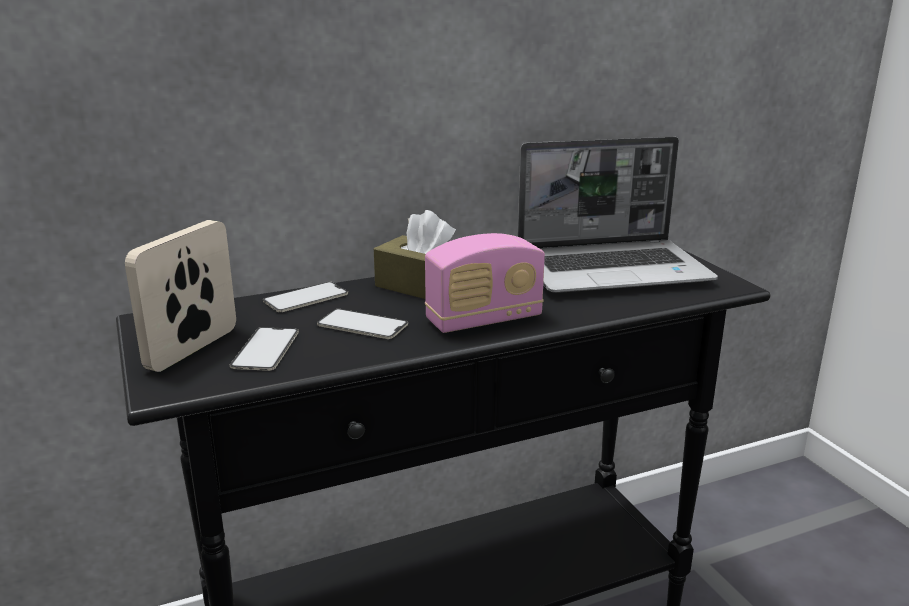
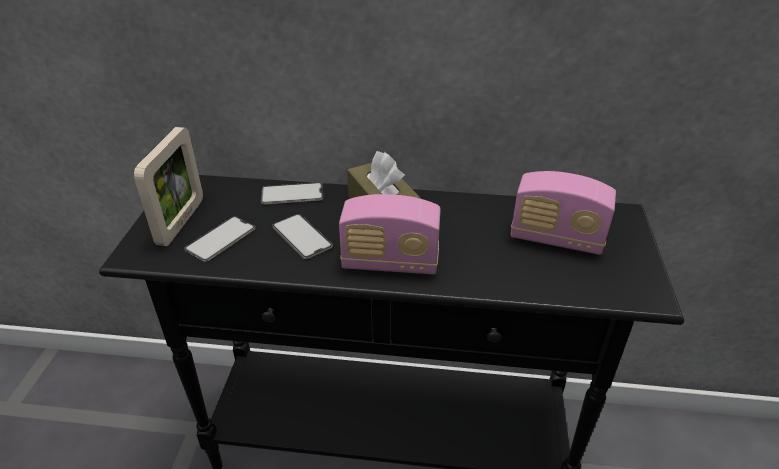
camera: 30 degrees right, 15 degrees up
picture frame [125,220,236,372] -> picture frame turned 135 degrees clockwise [134,127,203,246]
laptop [518,136,718,293] -> radio [511,171,616,255]

